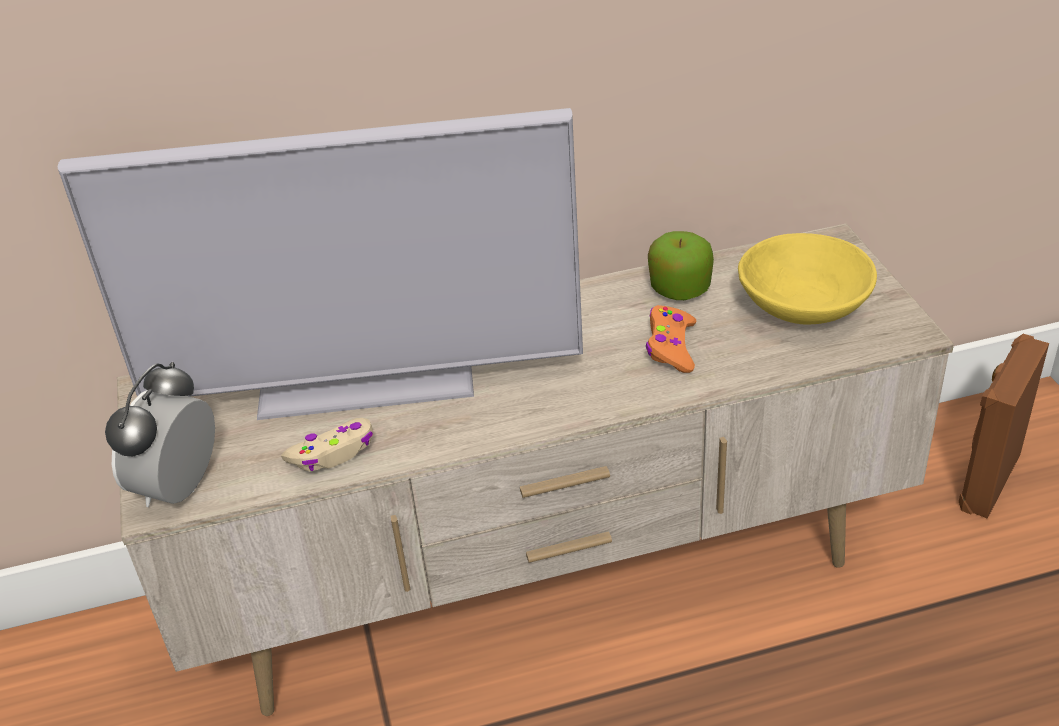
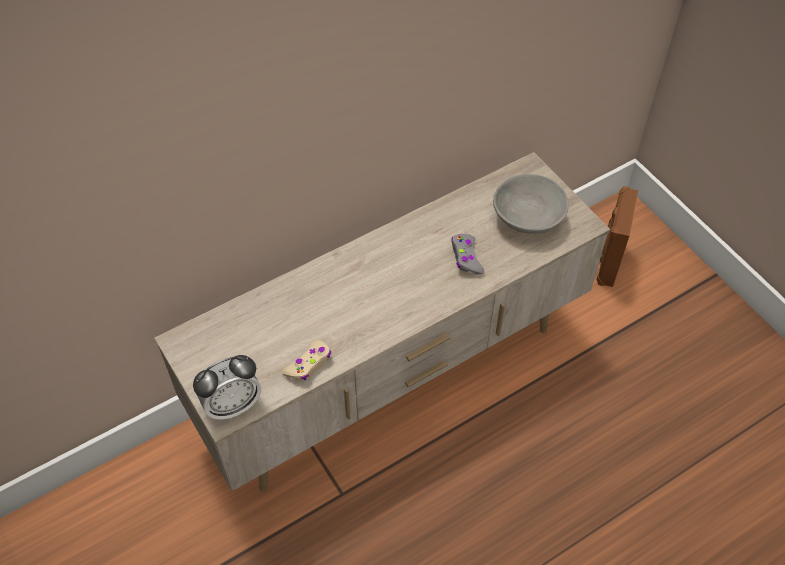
camera: 20 degrees left, 15 degrees up
television [57,108,583,420] -> none
alarm clock [105,362,215,507] -> alarm clock turned 120 degrees counterclockwise [193,355,261,421]
orange game controller [646,305,696,373] -> grey game controller [451,234,484,275]
apple [648,231,714,300] -> none
yellow bowl [738,233,877,325] -> grey bowl [493,174,569,234]

